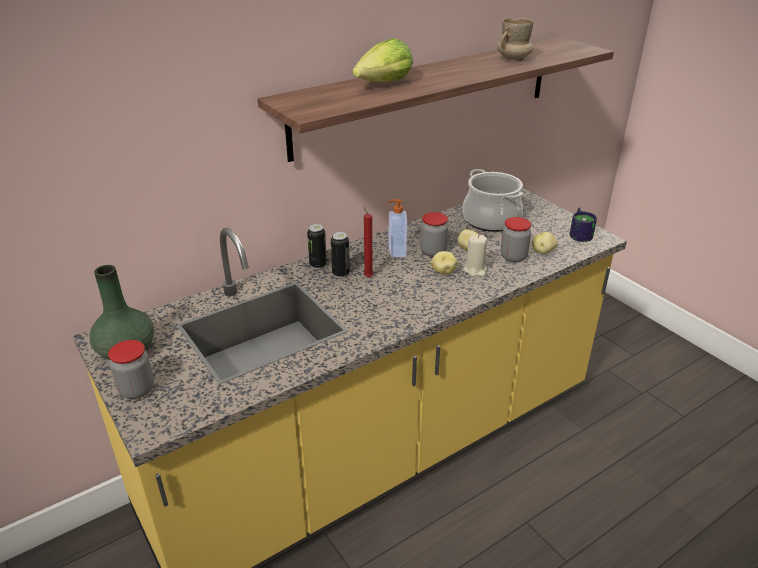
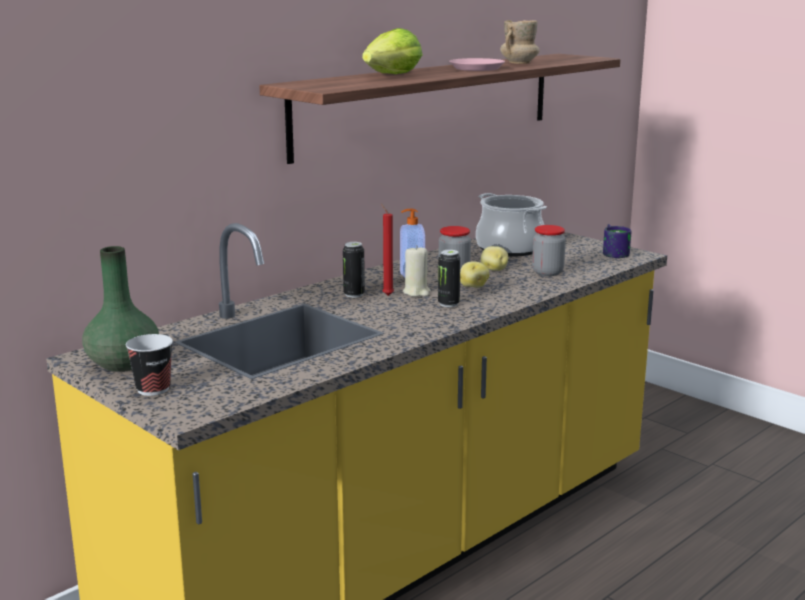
camera: 10 degrees left, 15 degrees down
jar [108,340,154,399] -> cup [126,334,173,396]
can [307,224,327,269] -> can moved to [438,250,461,307]
beige candle [464,235,487,276] -> beige candle moved to [403,245,431,297]
potato [532,232,558,254] -> none
none -> pink plate [449,58,505,71]

